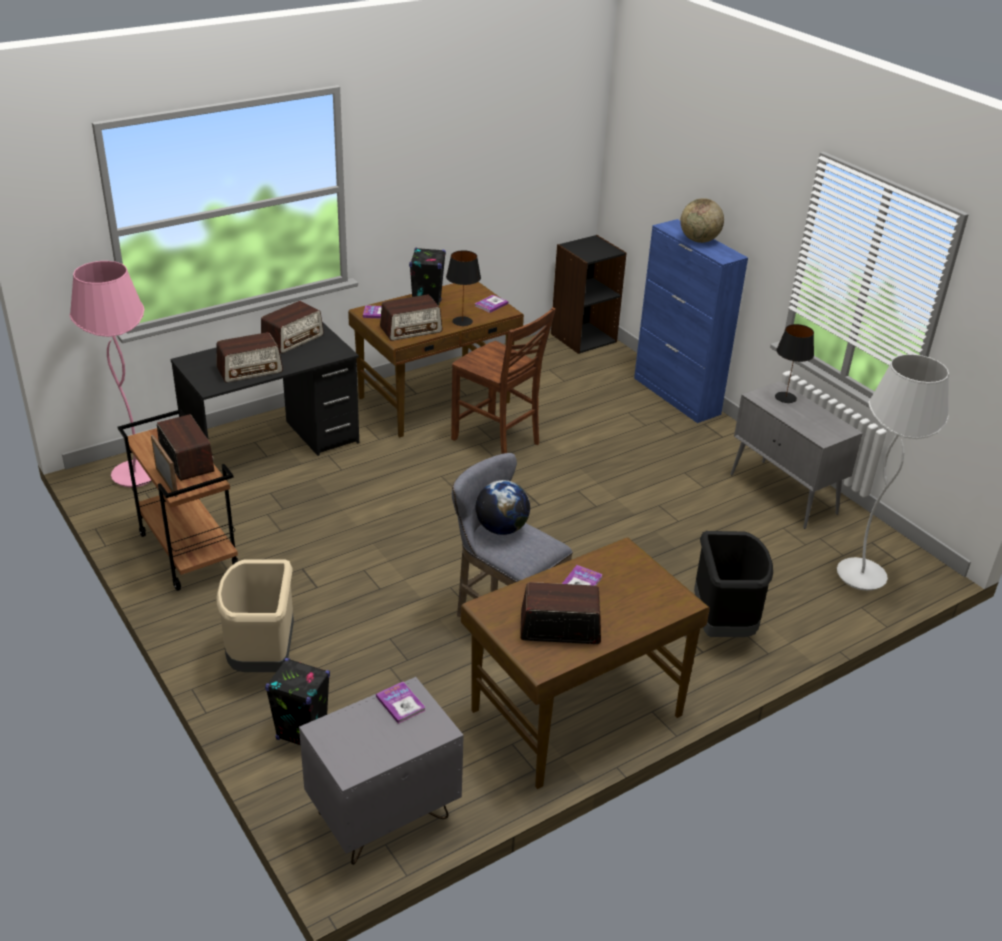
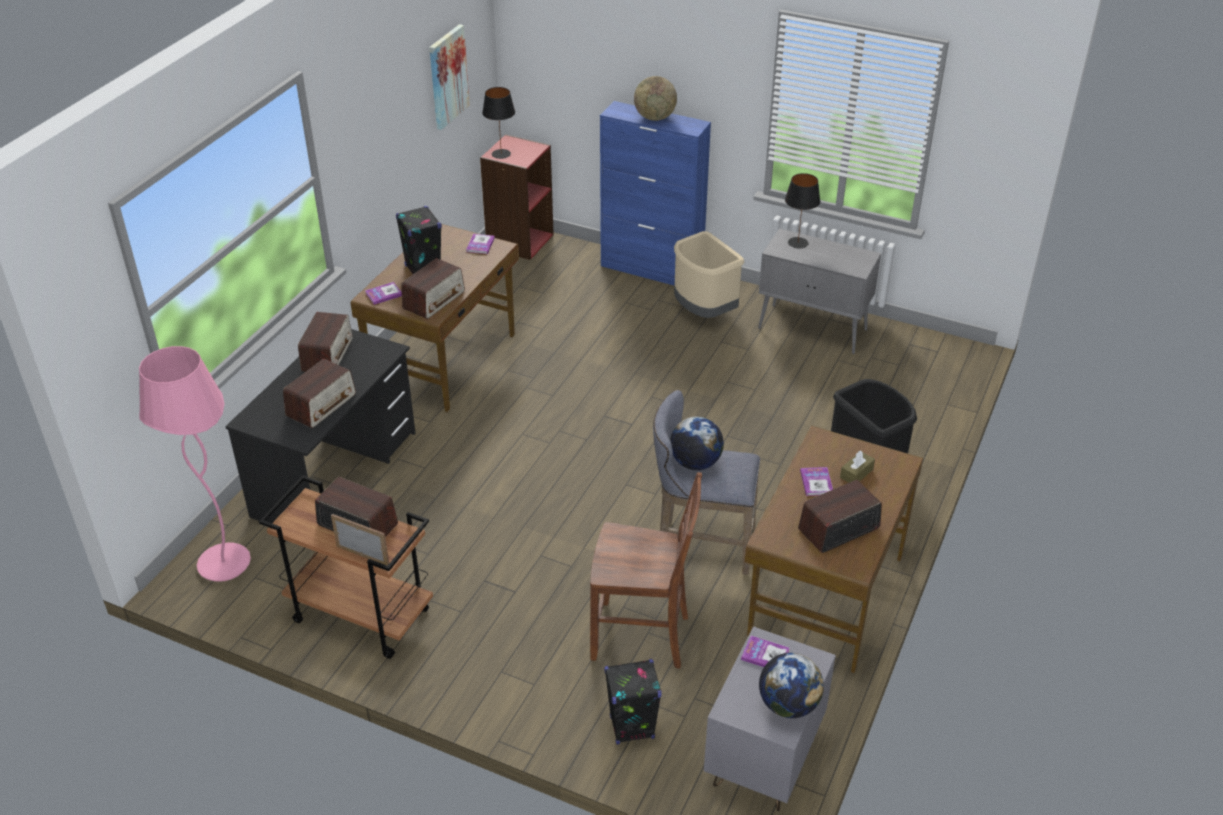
camera: 30 degrees left, 5 degrees up
beige trash can [216,559,294,672] -> beige trash can moved to [674,231,744,318]
black table lamp [446,250,481,326] -> black table lamp moved to [482,87,515,159]
brown chair [451,307,556,454] -> brown chair moved to [590,472,702,669]
black bookcase [551,235,627,354] -> red bookcase [480,134,554,260]
white floor lamp [837,354,949,591] -> none
none -> picture [429,24,470,130]
none -> globe [759,653,824,718]
none -> brown tissue box [840,451,875,483]

